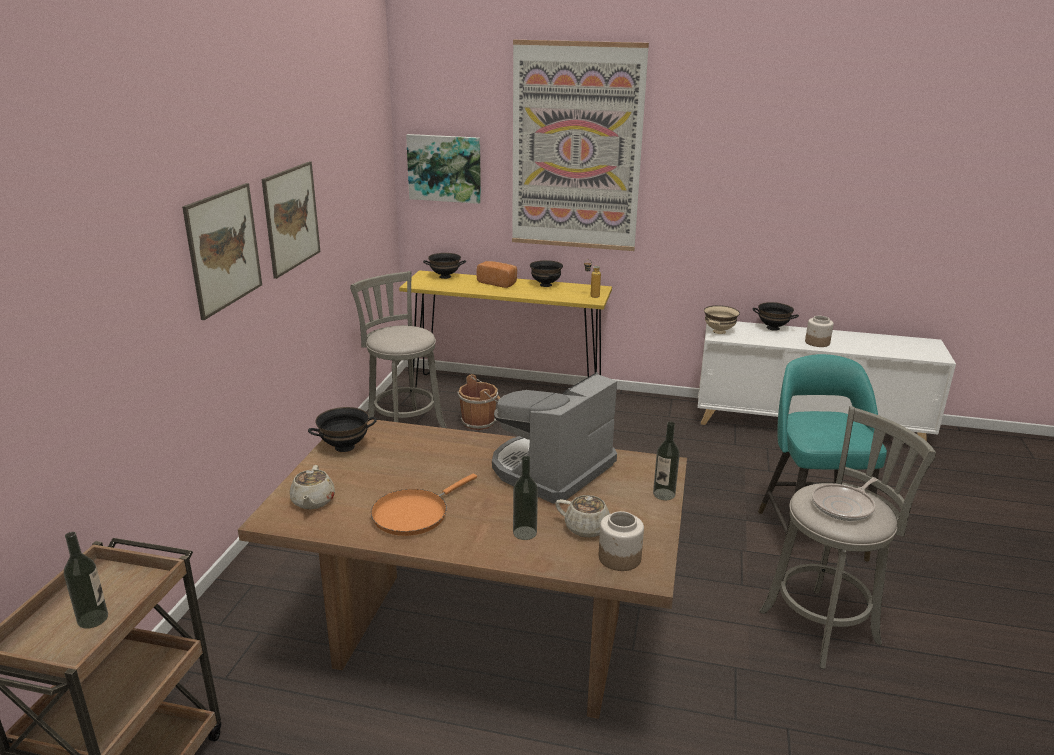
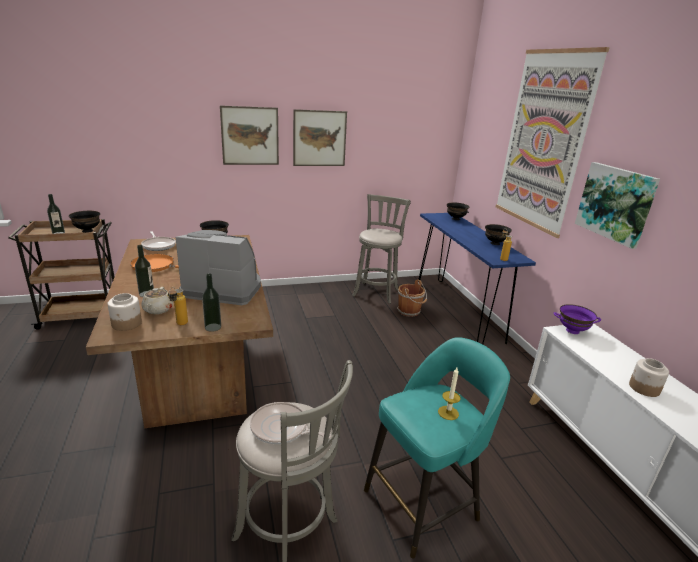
camera: 60 degrees right, 0 degrees up
beige teapot [290,465,335,509] -> frying pan [141,231,176,251]
yellow console table [399,270,612,388] -> blue console table [418,213,536,344]
picture [406,134,481,204] -> picture moved to [575,162,660,249]
bread [476,261,517,288] -> none
beige bowl [704,305,740,334] -> purple bowl [553,304,601,334]
black bowl [752,302,799,331] -> black bowl moved to [69,211,100,233]
none -> bottle [168,287,188,325]
none -> candle [438,368,461,420]

